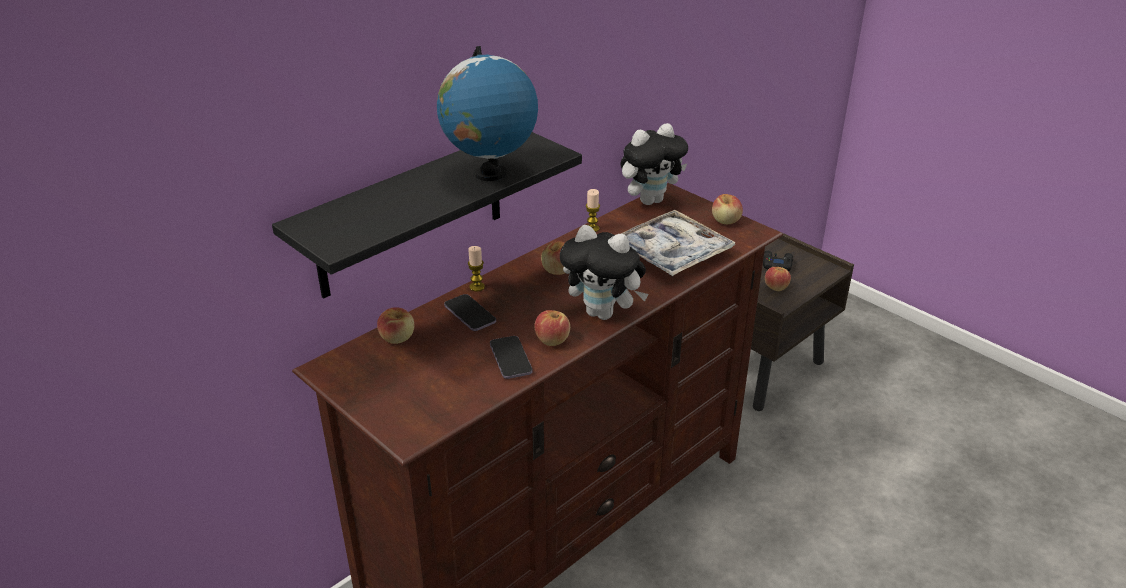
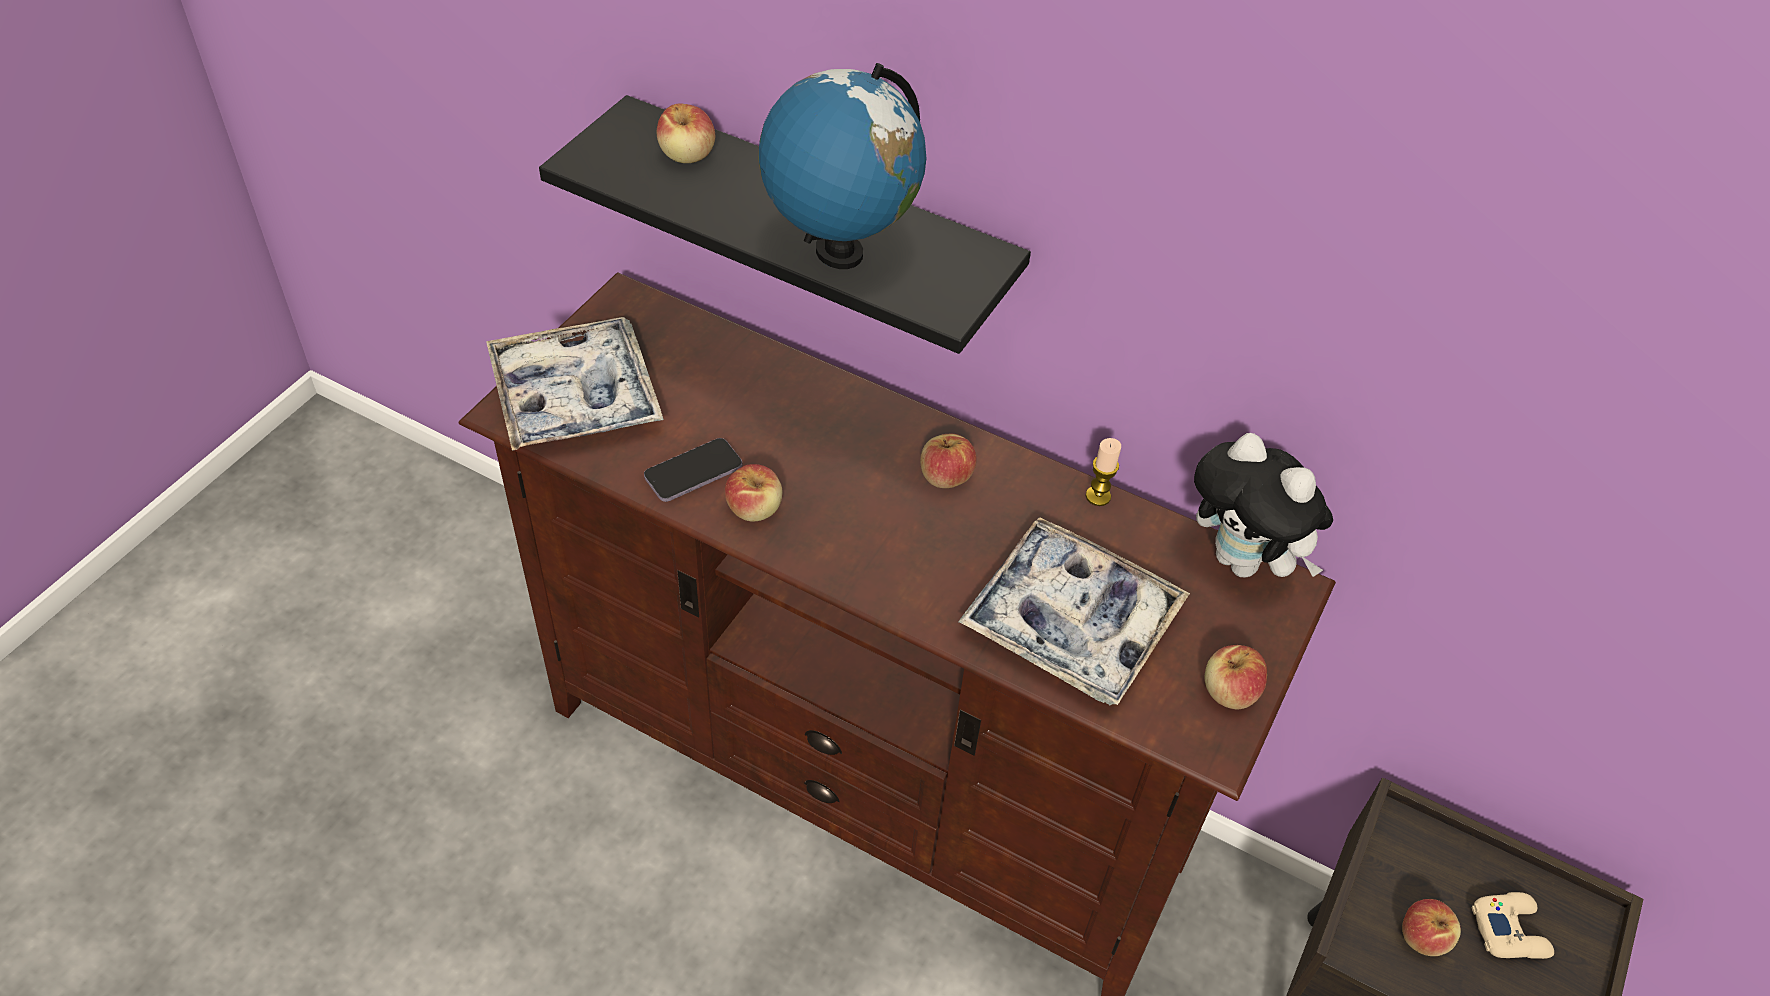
camera: 70 degrees right, 15 degrees up
apple [377,307,414,344] -> apple moved to [657,104,715,163]
phone [444,294,496,331] -> none
candle [468,246,485,292] -> none
plush toy [560,225,648,320] -> none
black game controller [763,251,793,271] -> beige game controller [1471,892,1554,959]
none -> tray [486,317,664,451]

